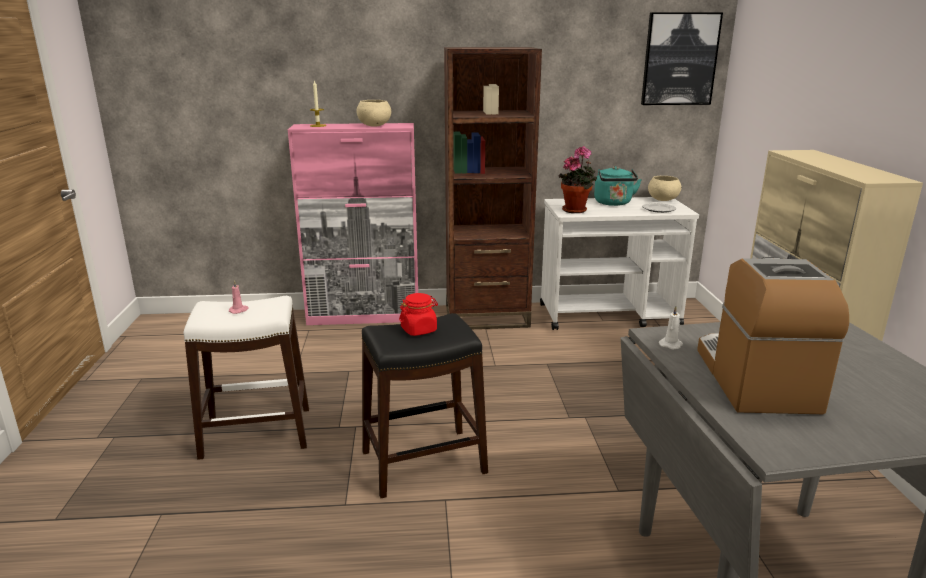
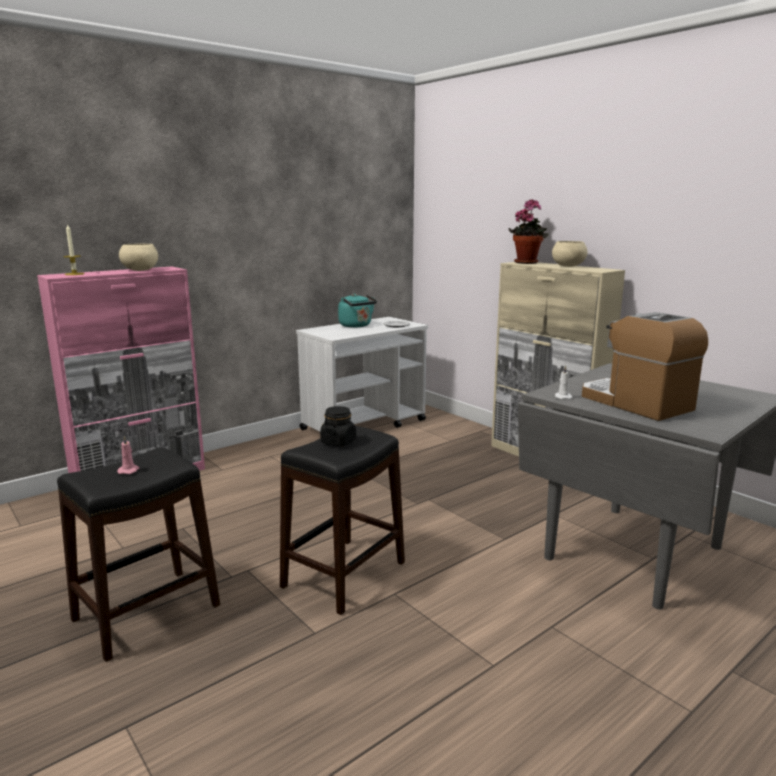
camera: 35 degrees left, 5 degrees down
white stool [183,296,309,460] -> black stool [57,447,220,662]
red jar [399,293,438,336] -> black jar [320,406,356,446]
brown bookcase [444,47,542,329] -> none
potted plant [558,147,597,213] -> potted plant moved to [509,199,549,264]
picture [641,12,723,105] -> none
beige bowl [648,176,682,201] -> beige bowl moved to [552,241,587,267]

